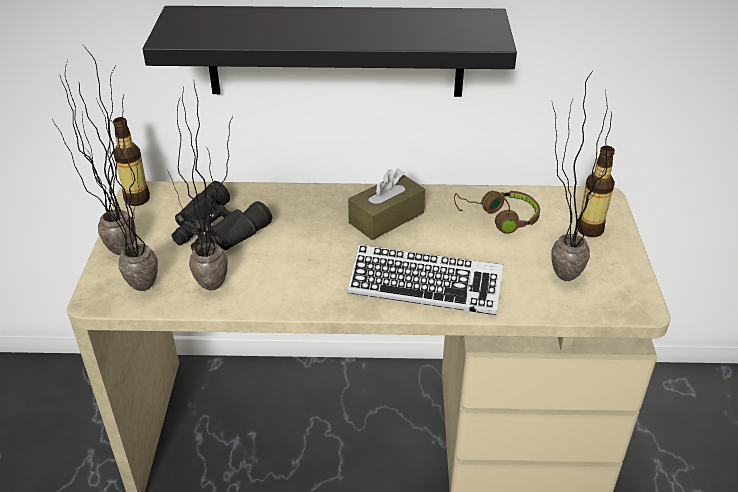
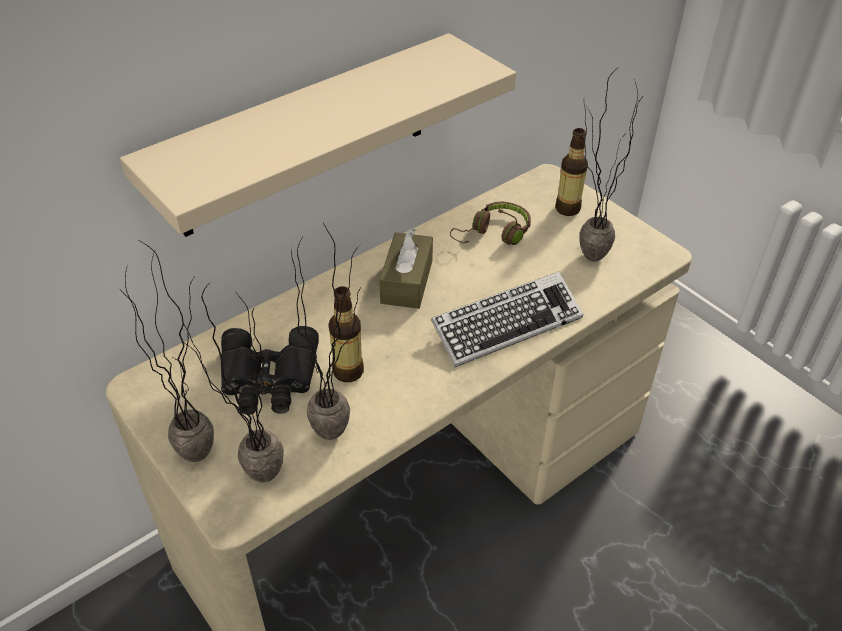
camera: 40 degrees left, 5 degrees up
bottle [113,117,150,206] -> bottle moved to [329,286,364,382]
black shelf [143,6,517,97] -> beige shelf [120,33,516,237]

